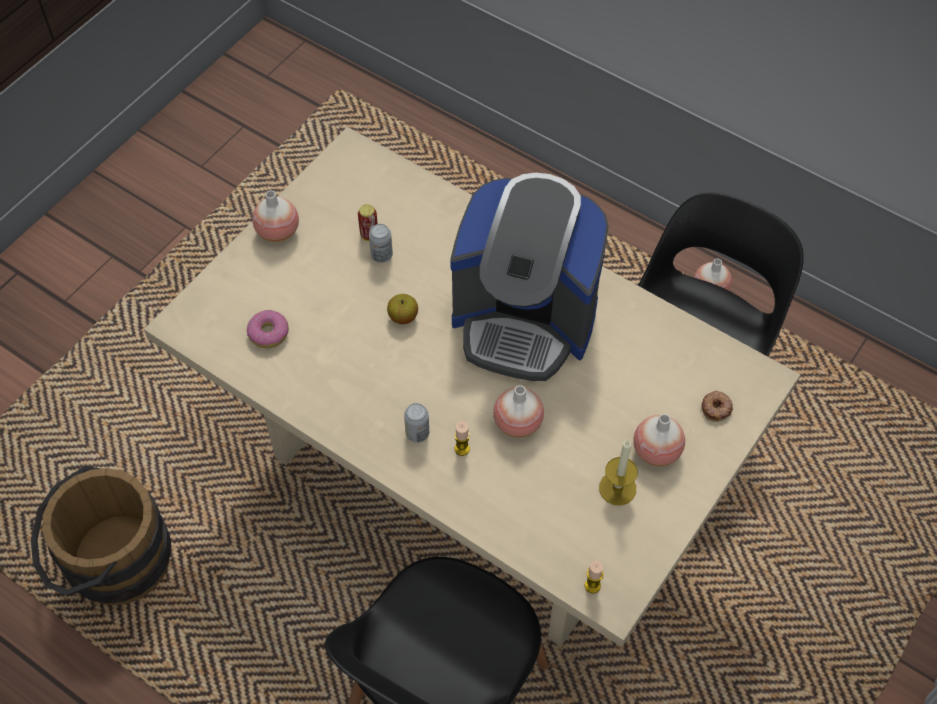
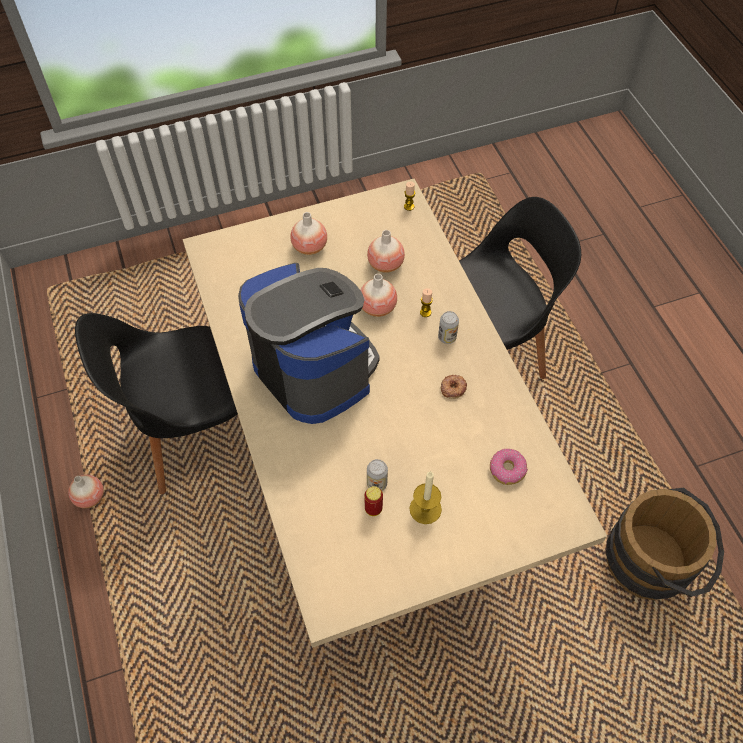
camera: 145 degrees left, 0 degrees up
vase [252,191,299,242] -> vase moved to [367,230,405,273]
apple [387,294,418,324] -> none
candle [599,440,638,505] -> candle moved to [410,471,442,524]
donut [701,391,733,422] -> donut moved to [441,375,467,399]

